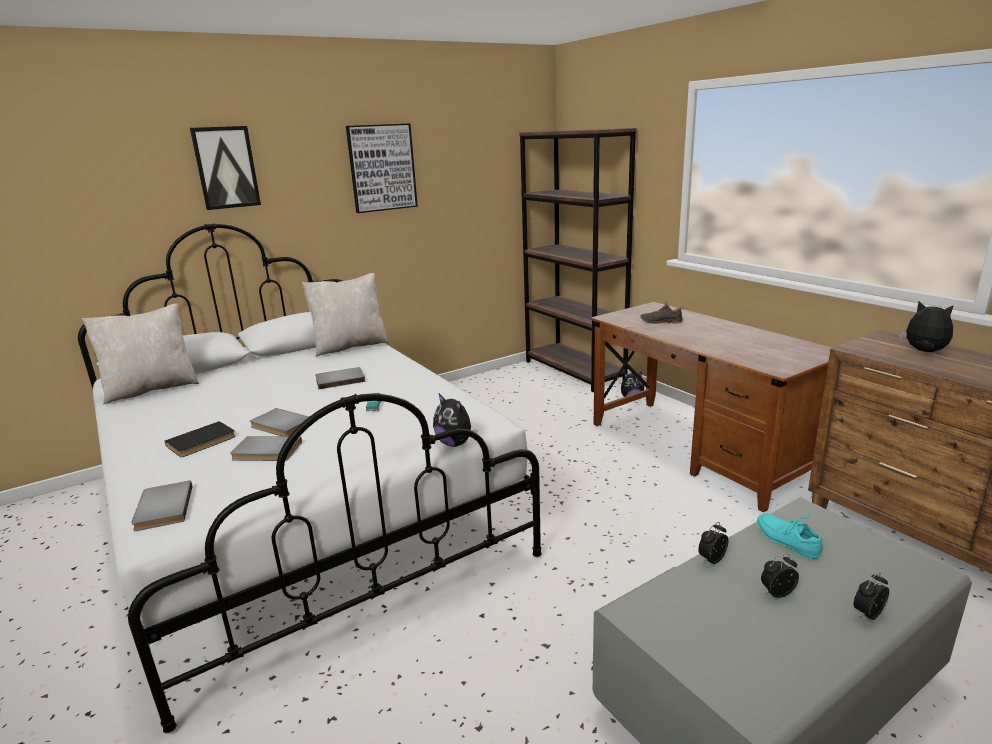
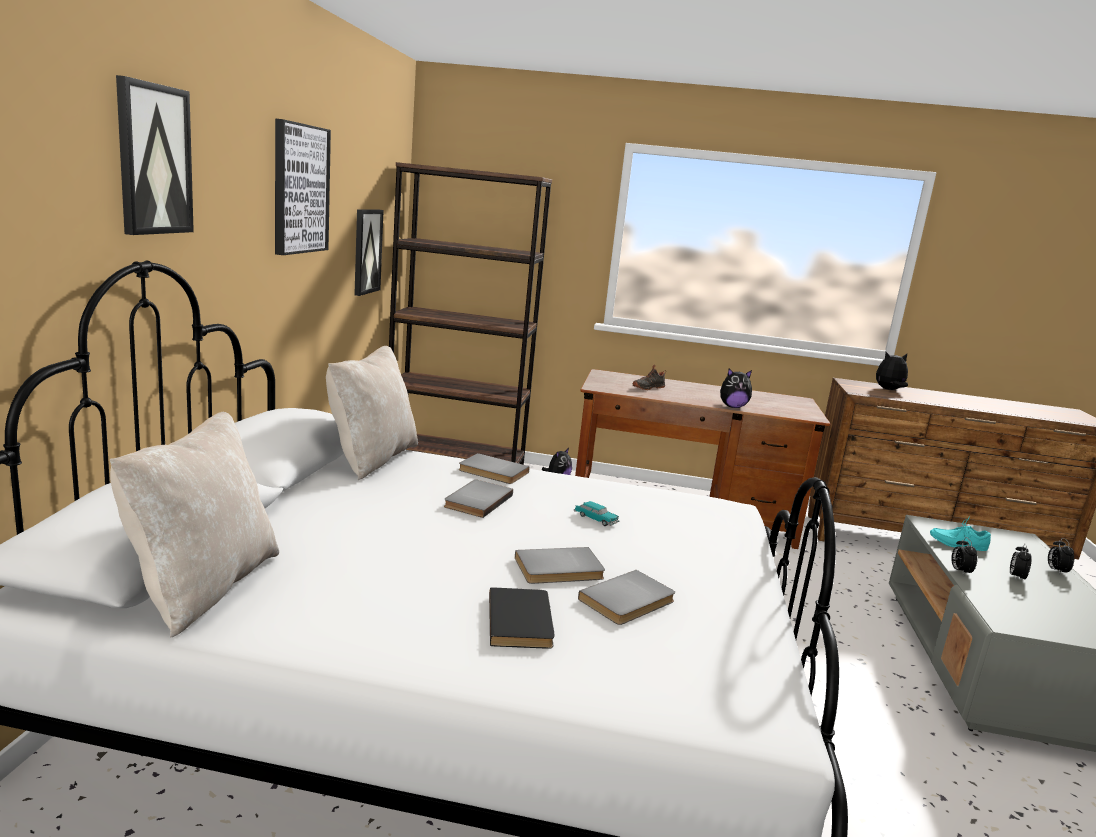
camera: 50 degrees left, 5 degrees down
grey book [131,480,192,531] -> grey book moved to [459,453,530,484]
plush toy [433,394,478,447] -> plush toy moved to [720,368,752,408]
none -> picture [354,210,384,296]

